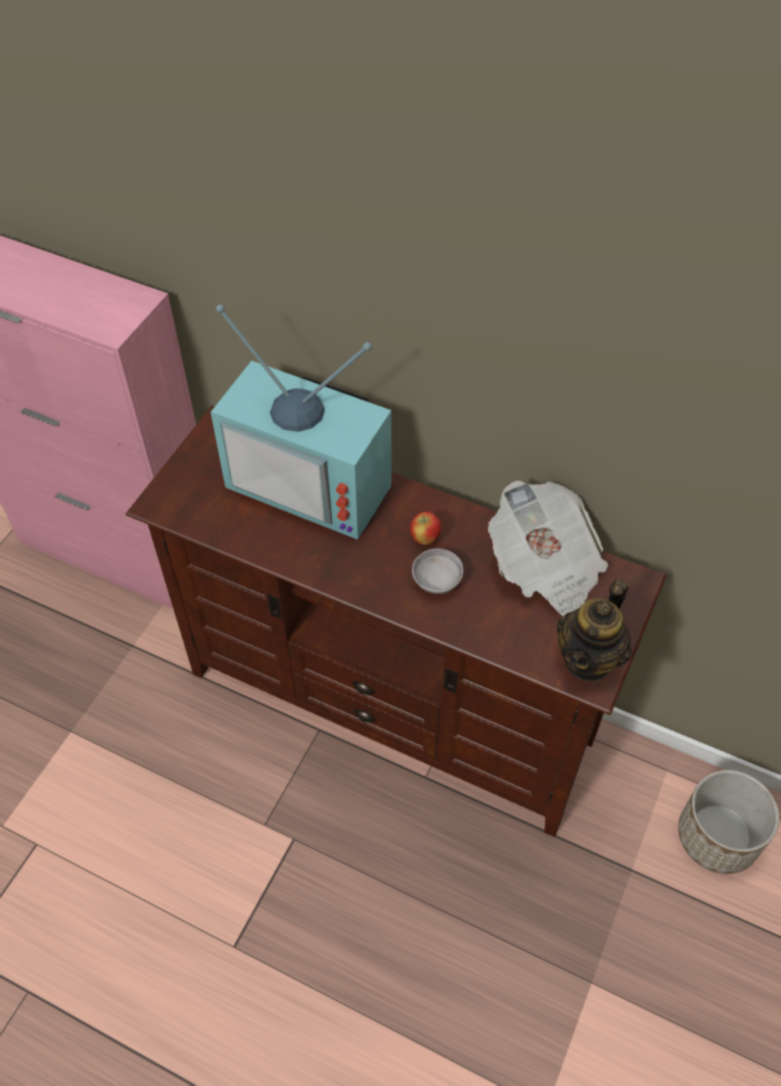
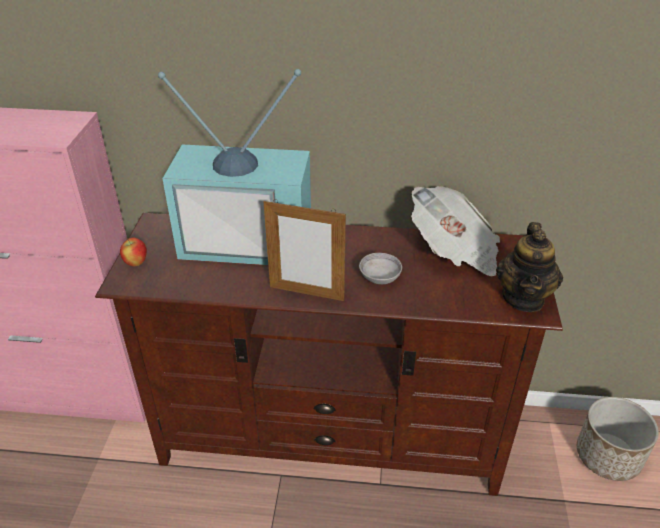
camera: 20 degrees left, 15 degrees down
apple [410,511,441,545] -> apple moved to [120,238,147,266]
none -> picture frame [264,199,346,301]

